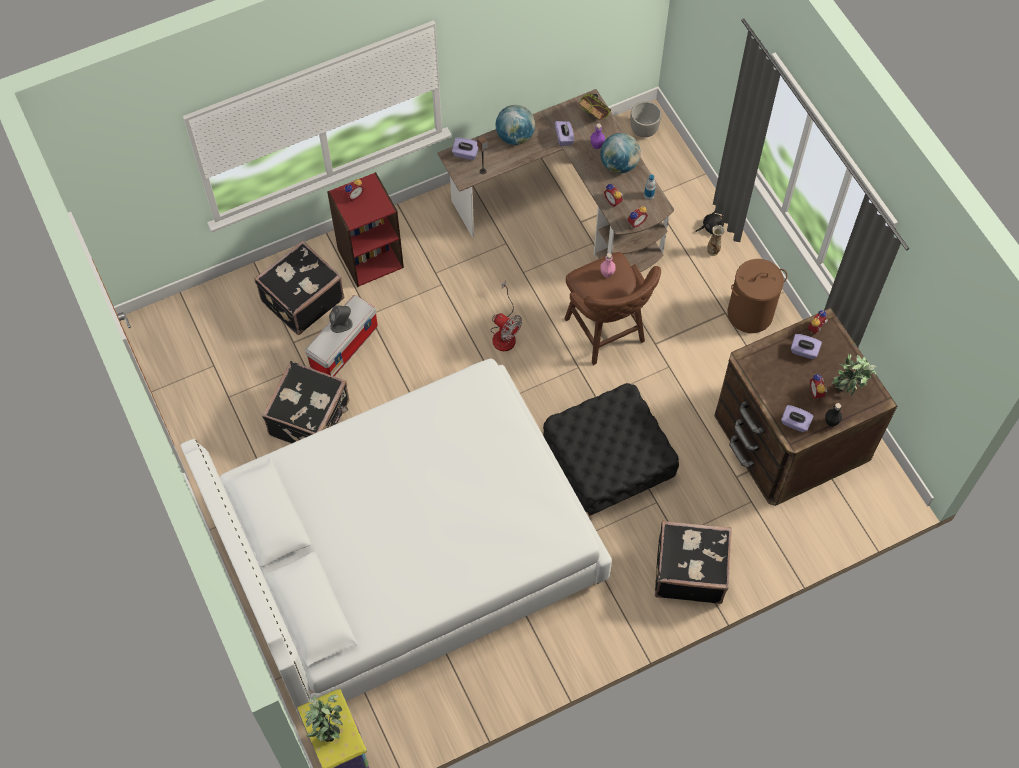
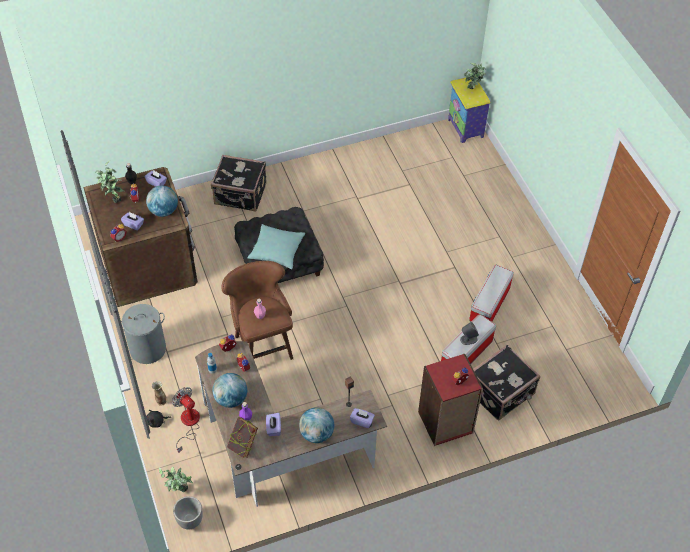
camera: 175 degrees left, 10 degrees down
white bed [181,358,612,722] -> none
black suitcase [262,361,350,443] -> storage box [469,265,514,322]
fan [490,280,522,351] -> fan moved to [172,387,200,453]
brown laundry basket [727,259,787,333] -> grey laundry basket [121,304,166,364]
none -> globe [146,186,178,217]
none -> potted plant [159,467,193,492]
none -> turquoise pillow [248,224,305,269]

